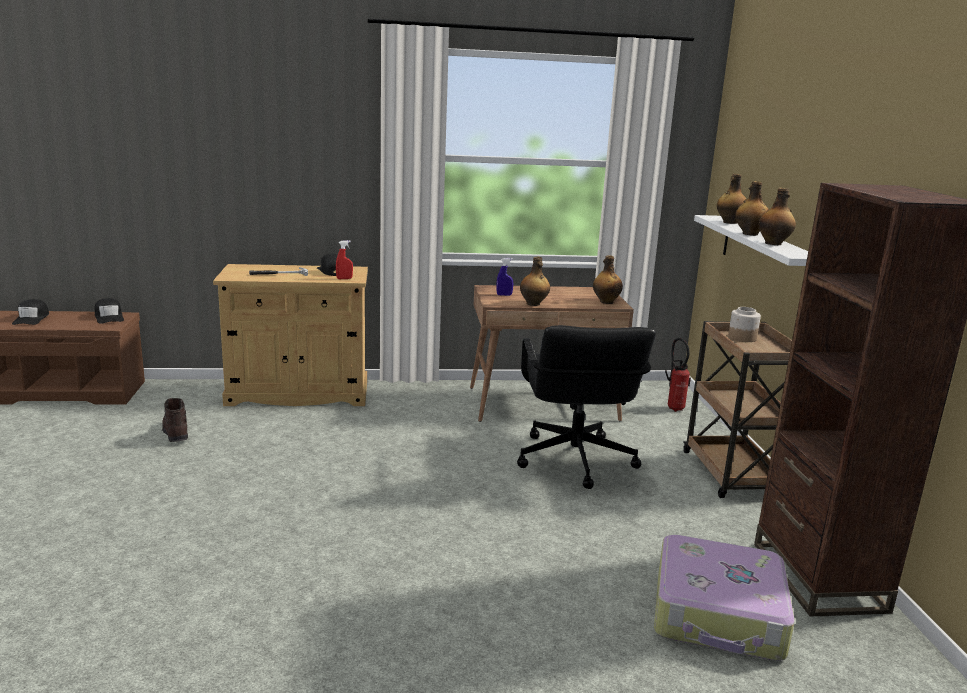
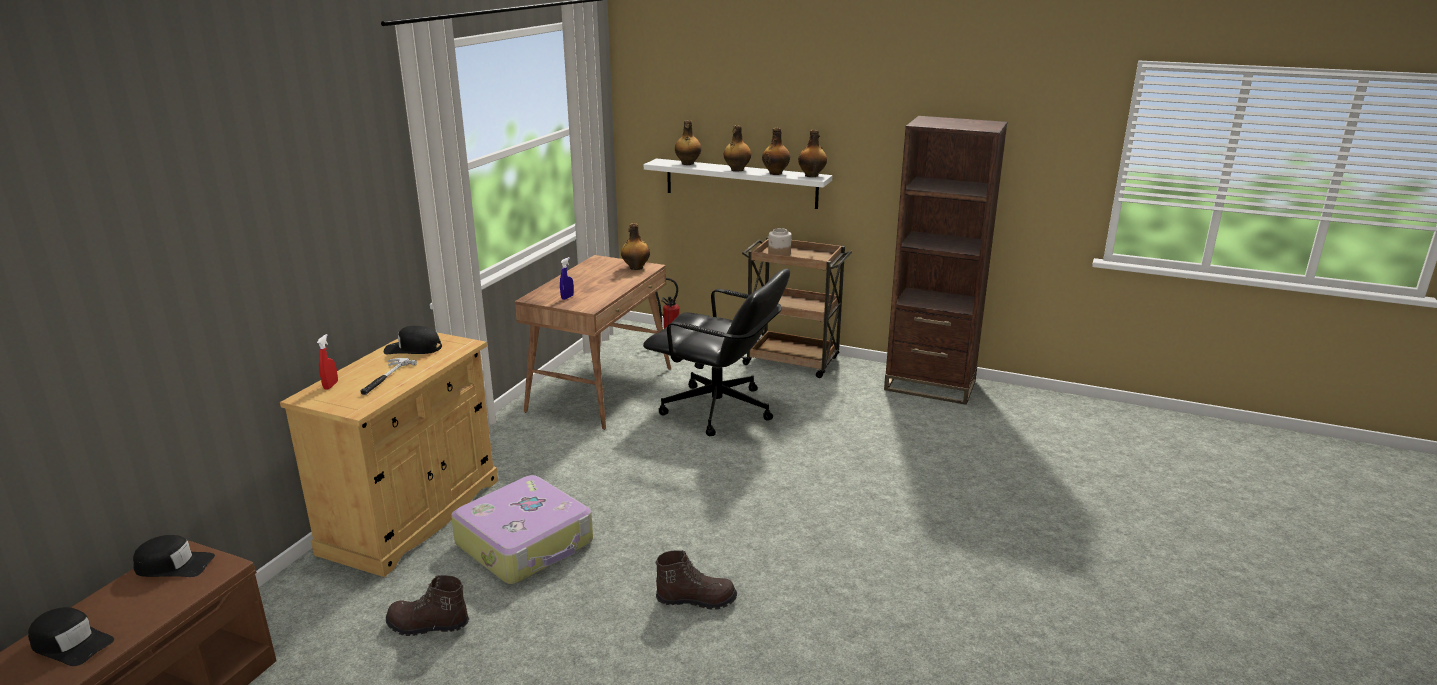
camera: 60 degrees left, 5 degrees up
red spray bottle [336,240,353,279] -> red spray bottle moved to [317,334,338,390]
bottle [520,257,550,306] -> bottle moved to [798,129,827,177]
suitcase [654,535,795,661] -> suitcase moved to [451,475,593,584]
none -> brown boot [656,550,737,610]

